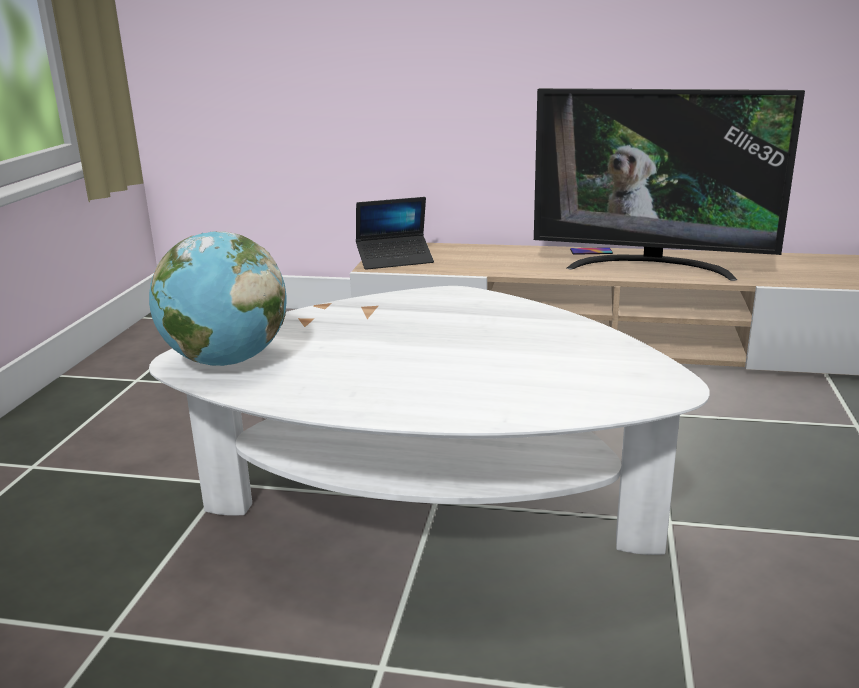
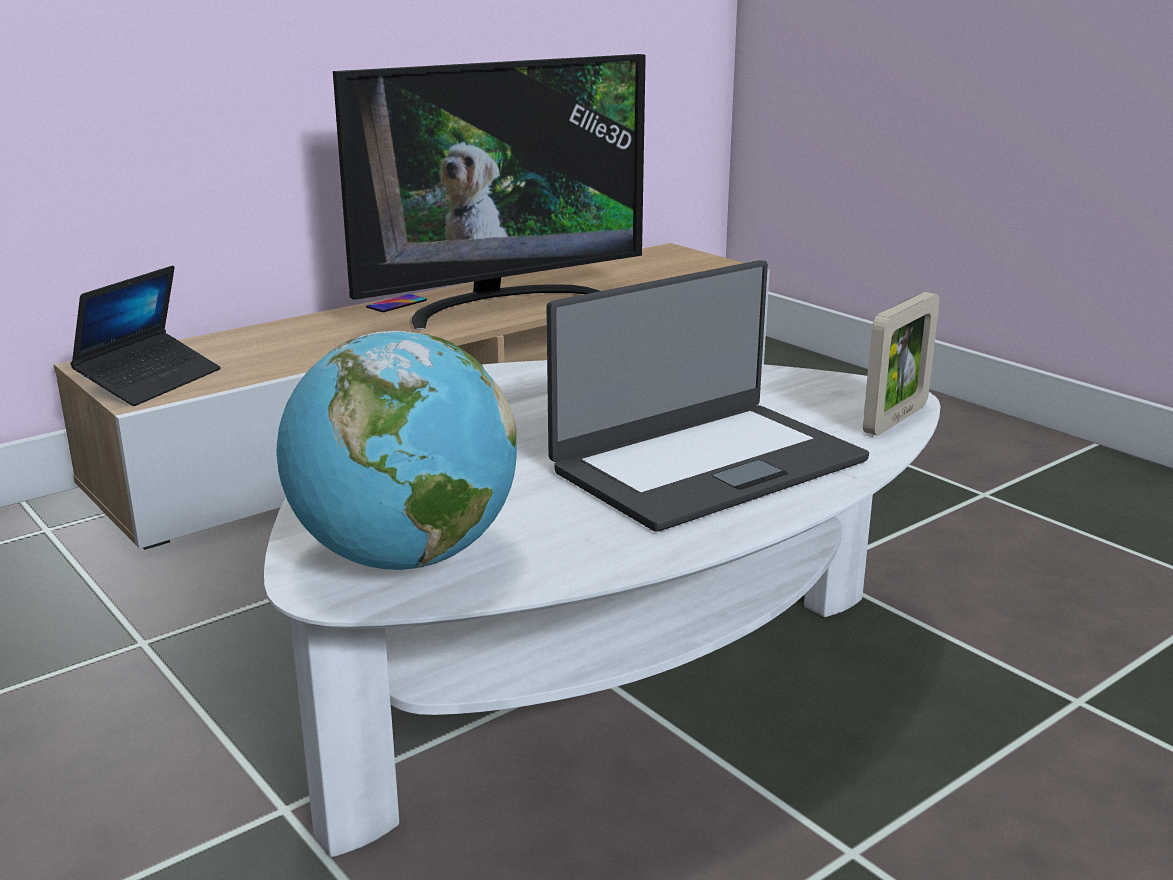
camera: 50 degrees left, 0 degrees up
none -> laptop [546,260,869,532]
none -> picture frame [863,292,939,436]

